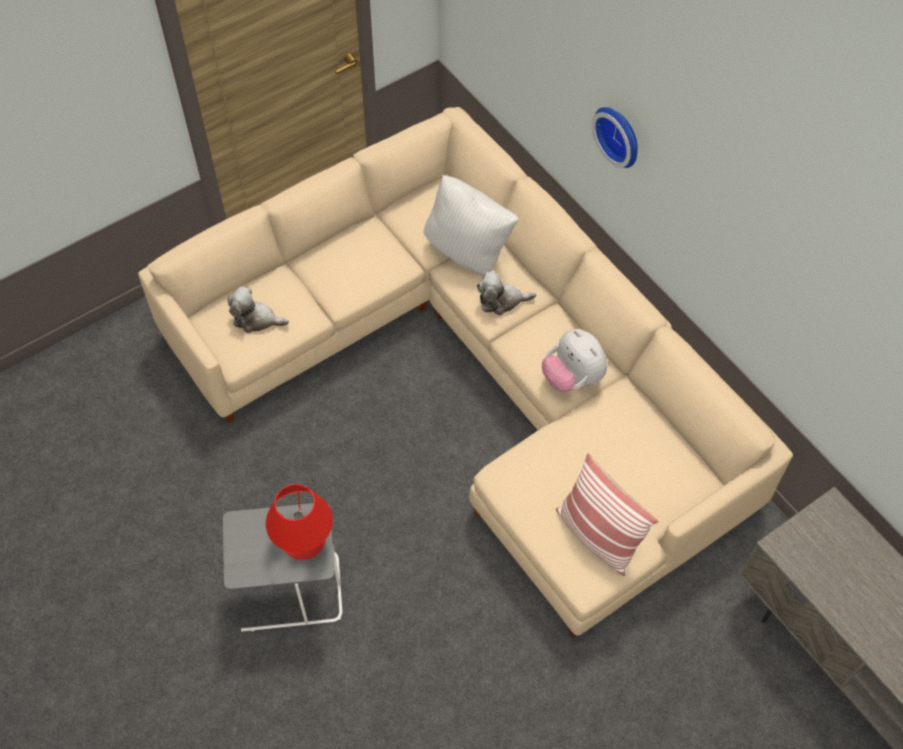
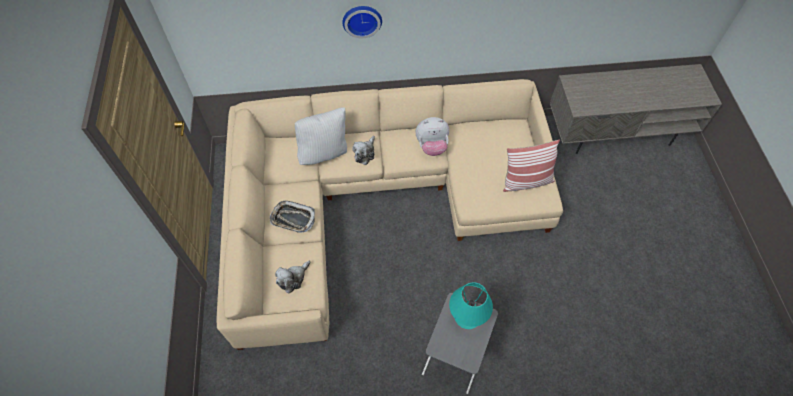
camera: 60 degrees left, 0 degrees up
red table lamp [266,484,333,560] -> turquoise table lamp [449,282,493,329]
none -> tray [270,201,315,233]

